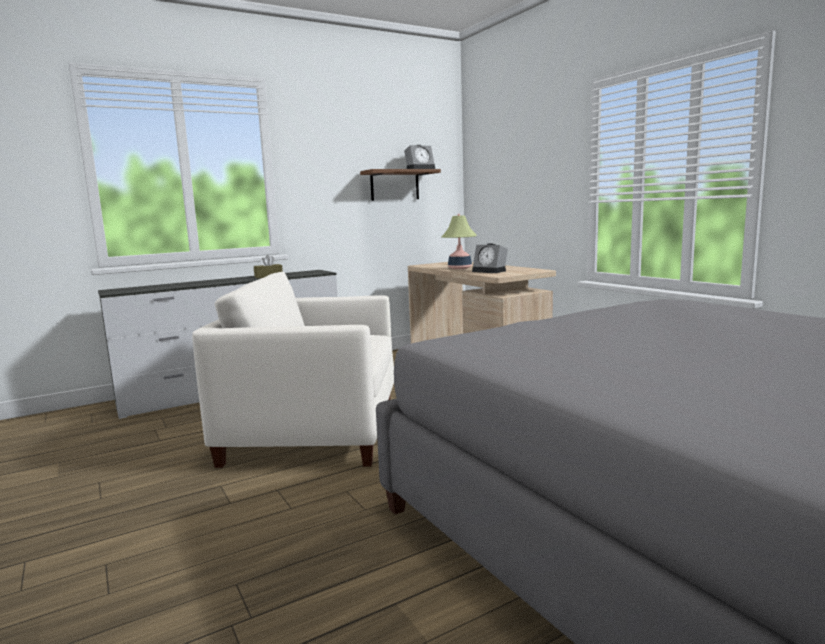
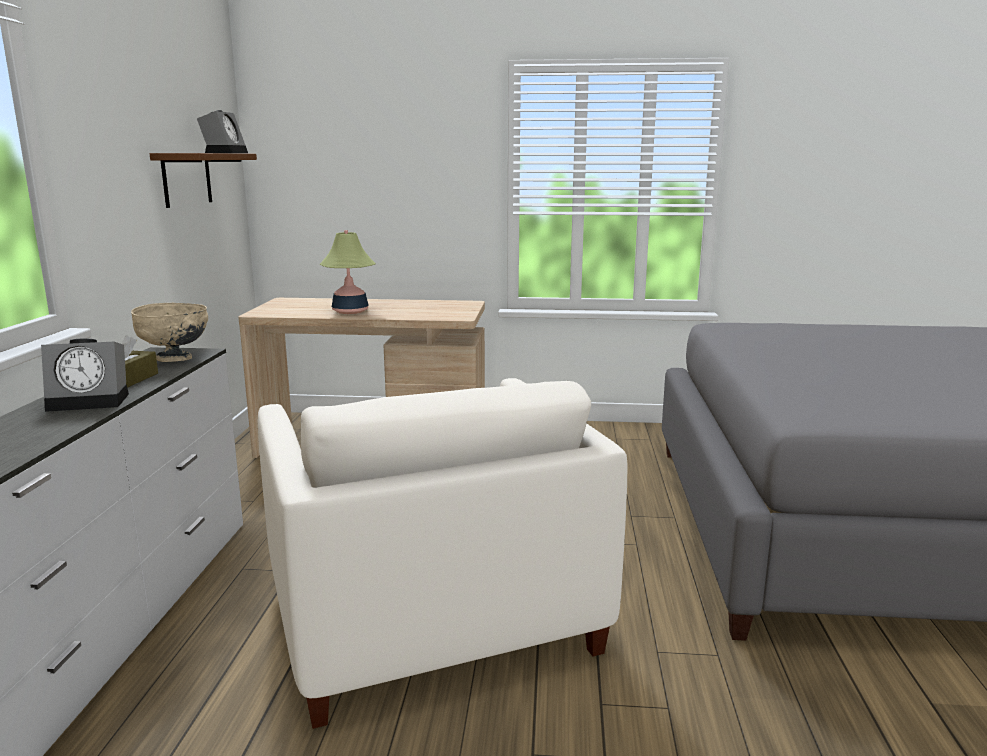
camera: 55 degrees left, 5 degrees up
white armchair [192,272,394,468] -> white armchair turned 60 degrees counterclockwise [258,378,628,729]
alarm clock [472,243,508,273] -> alarm clock moved to [41,339,129,412]
none -> beige bowl [131,303,208,362]

